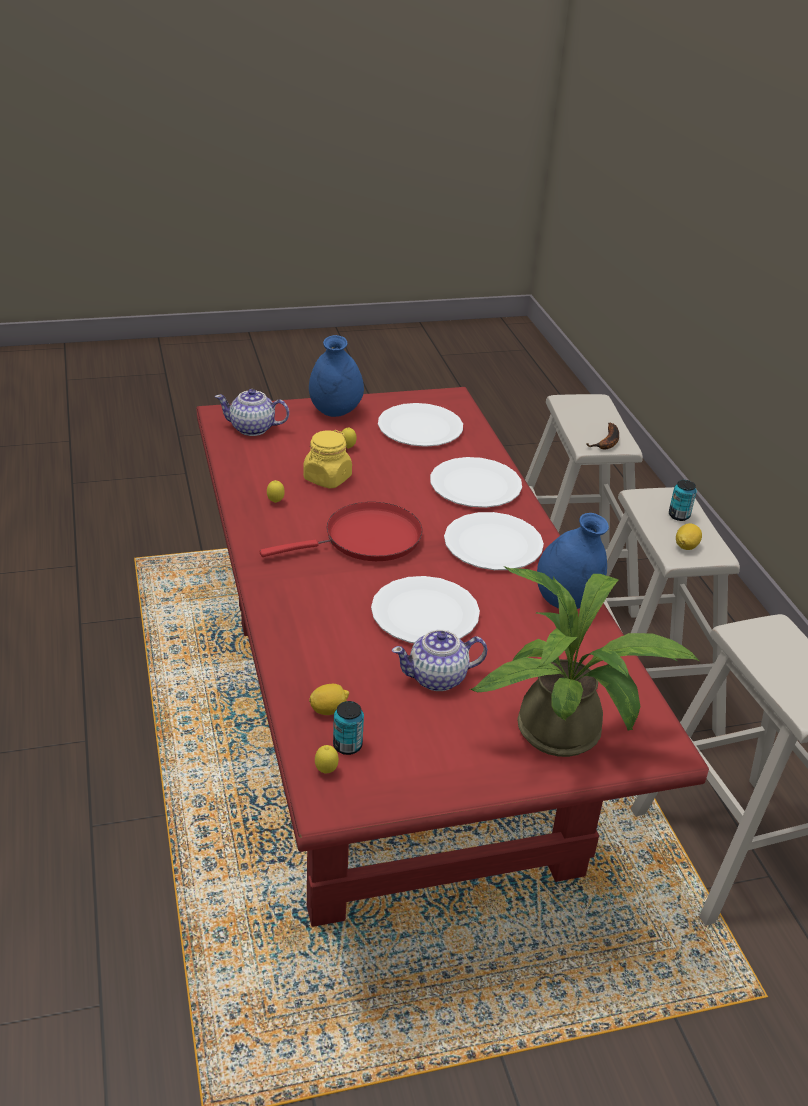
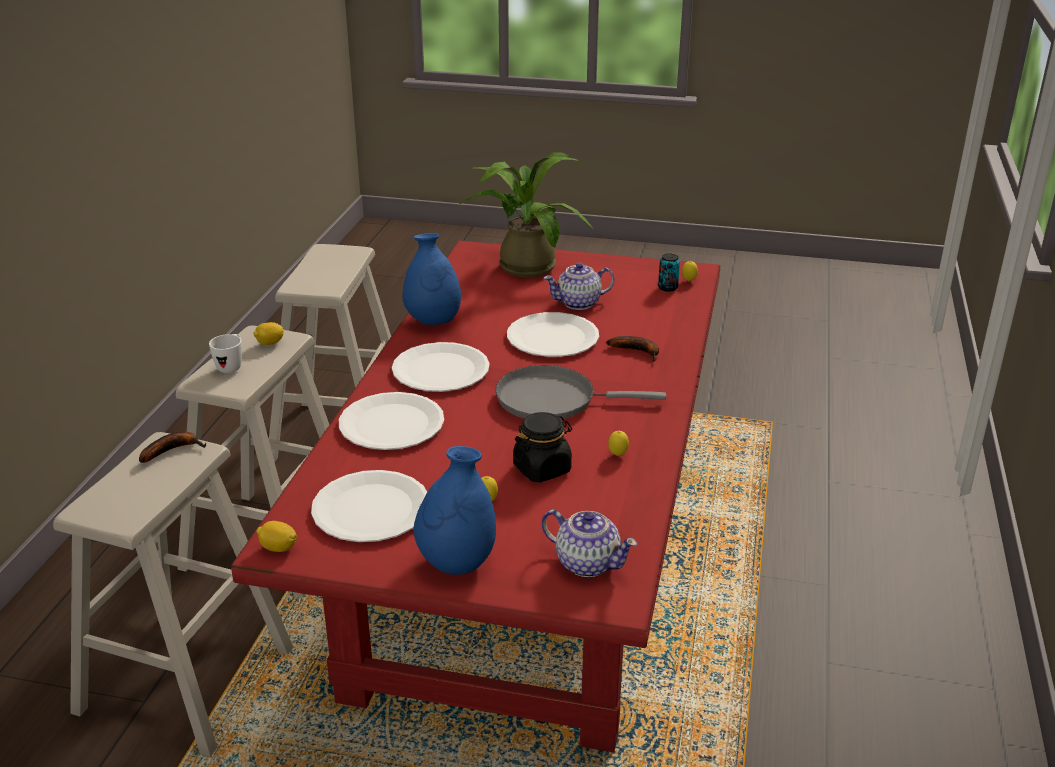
camera: 150 degrees left, 5 degrees down
red frying pan [260,502,422,561] -> grey frying pan [495,365,666,419]
yellow jar [303,430,352,489] -> black jar [513,412,572,483]
lemon [309,684,349,715] -> lemon moved to [256,521,297,552]
teapot [392,630,488,691] -> teapot turned 150 degrees clockwise [544,263,615,310]
can [669,480,697,521] -> white mug [209,334,242,373]
none -> banana [606,336,659,362]

